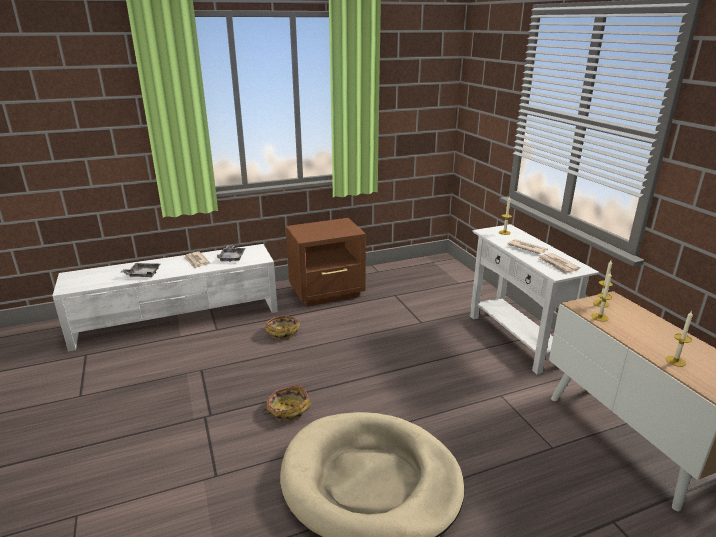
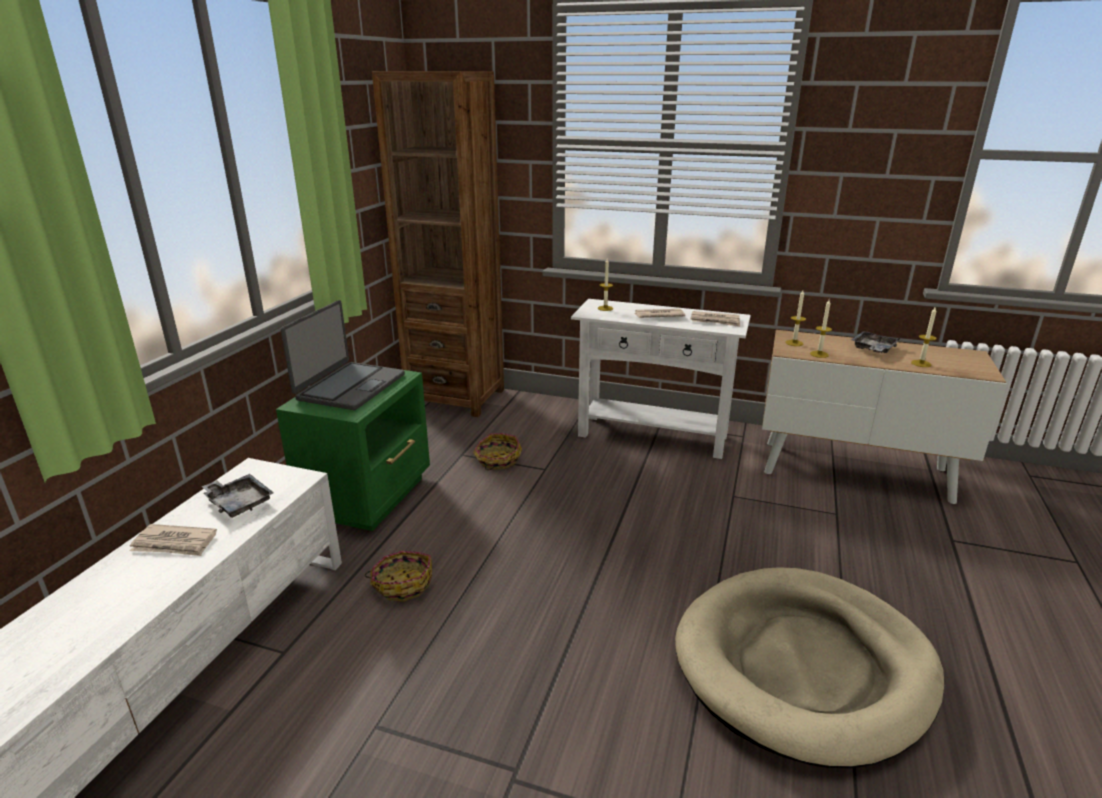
camera: 50 degrees left, 0 degrees up
grey tray [120,263,160,277] -> grey tray moved to [851,331,900,353]
basket [262,385,311,421] -> basket moved to [473,433,522,470]
brown nightstand [286,218,366,307] -> green nightstand [276,370,430,531]
none -> laptop [281,300,405,410]
none -> brown bookcase [372,71,504,417]

